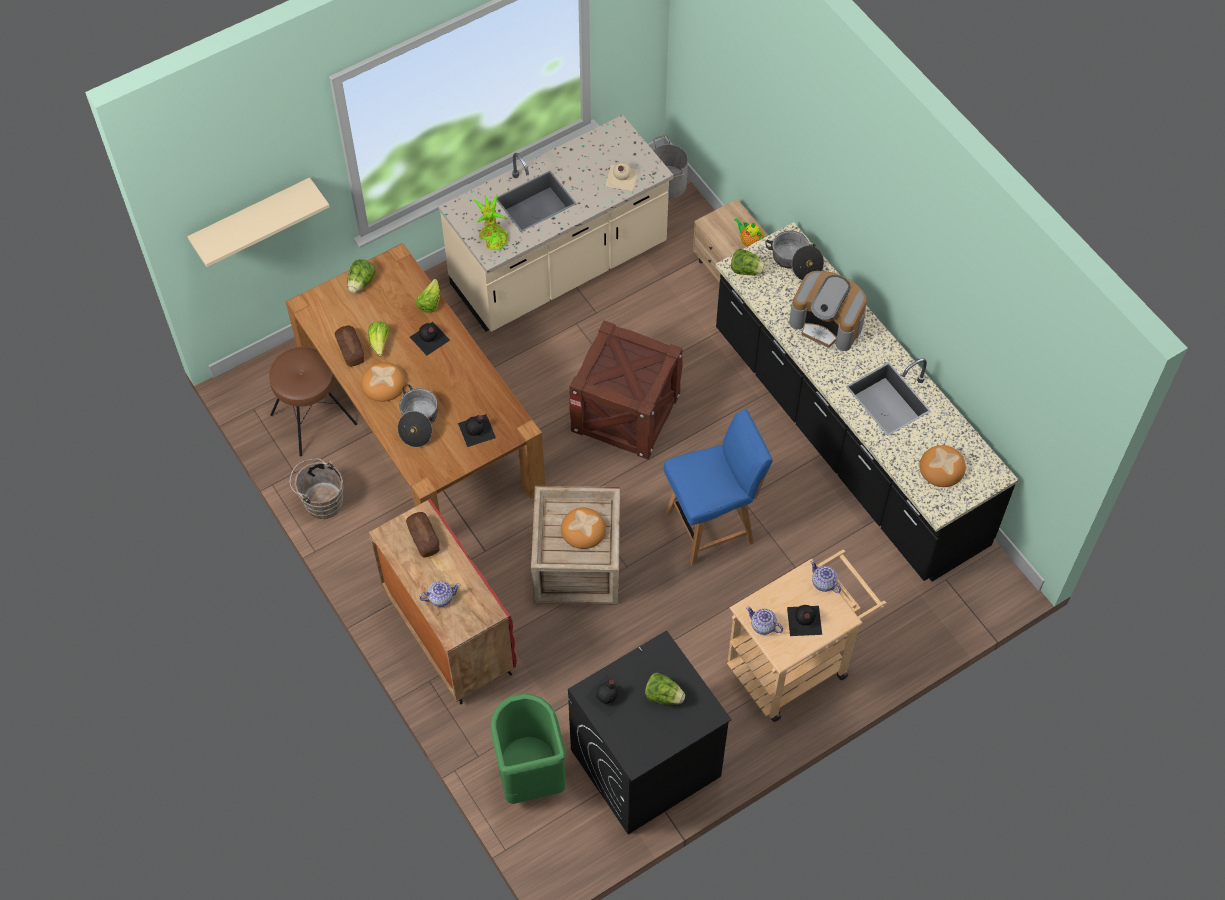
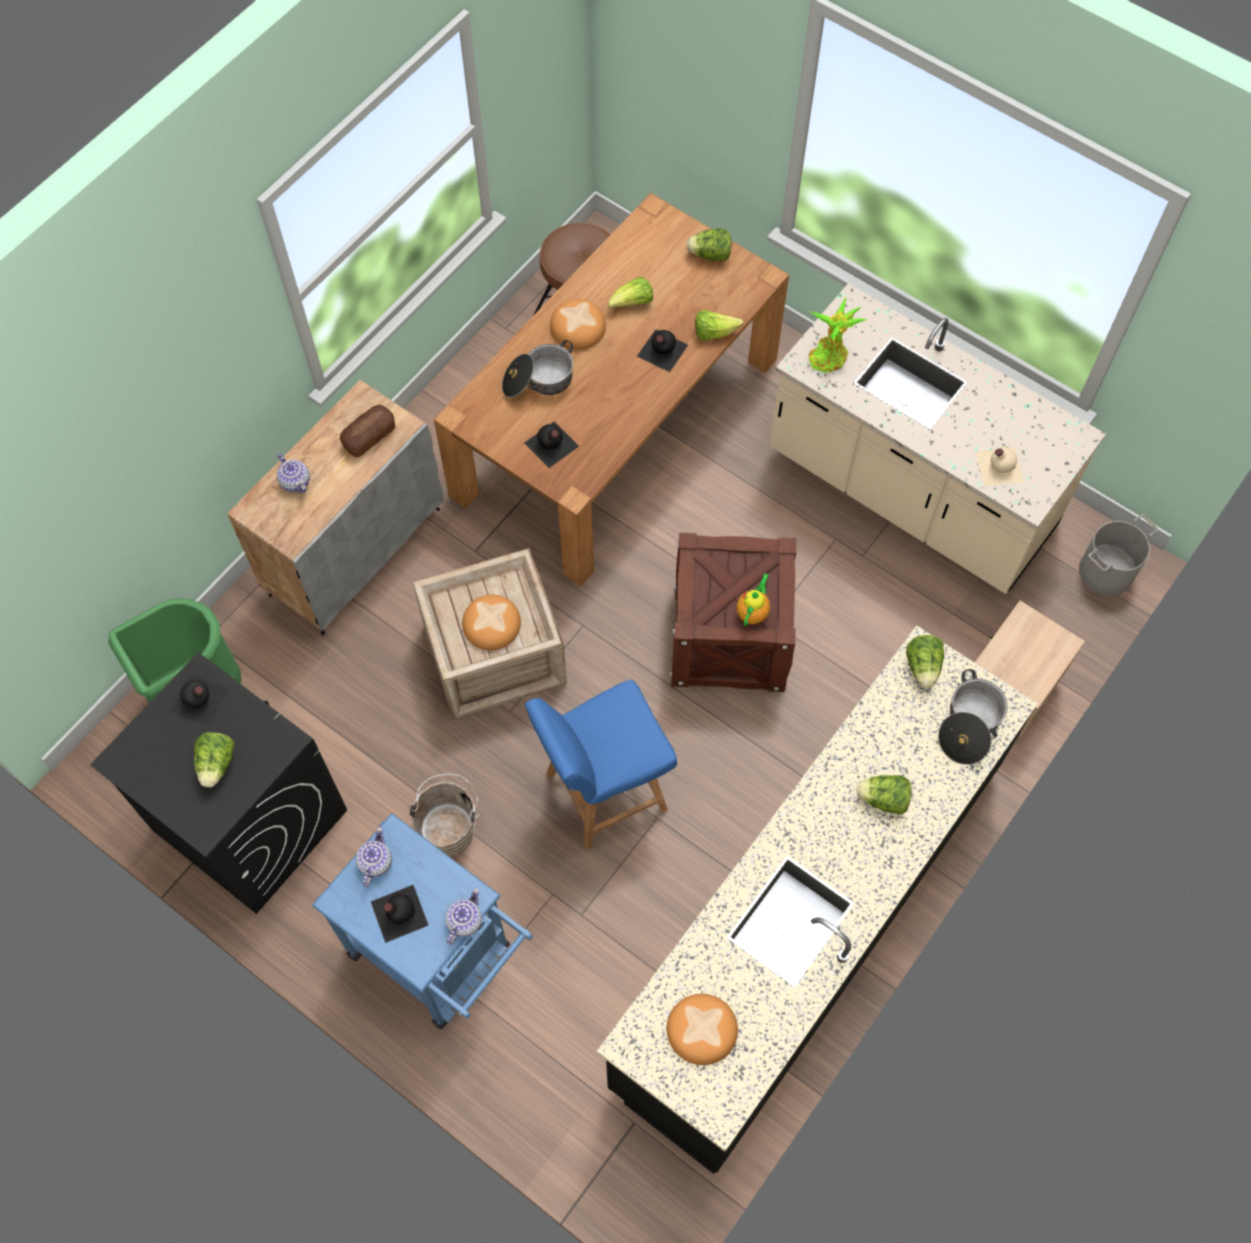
camera: 70 degrees right, 5 degrees up
beige shelf [187,177,330,267] -> none
brown bucket [290,459,344,519] -> brown bucket moved to [408,774,480,857]
bread [335,326,364,367] -> none
red cabinet [369,499,517,704] -> grey cabinet [227,380,443,635]
blue chair [663,410,773,566] -> blue chair turned 105 degrees clockwise [525,680,677,850]
beige cart [727,550,887,722] -> blue cart [312,813,533,1029]
teapot [734,218,764,247] -> teapot moved to [737,573,770,626]
coffee machine [789,271,867,351] -> lettuce [856,775,912,815]

